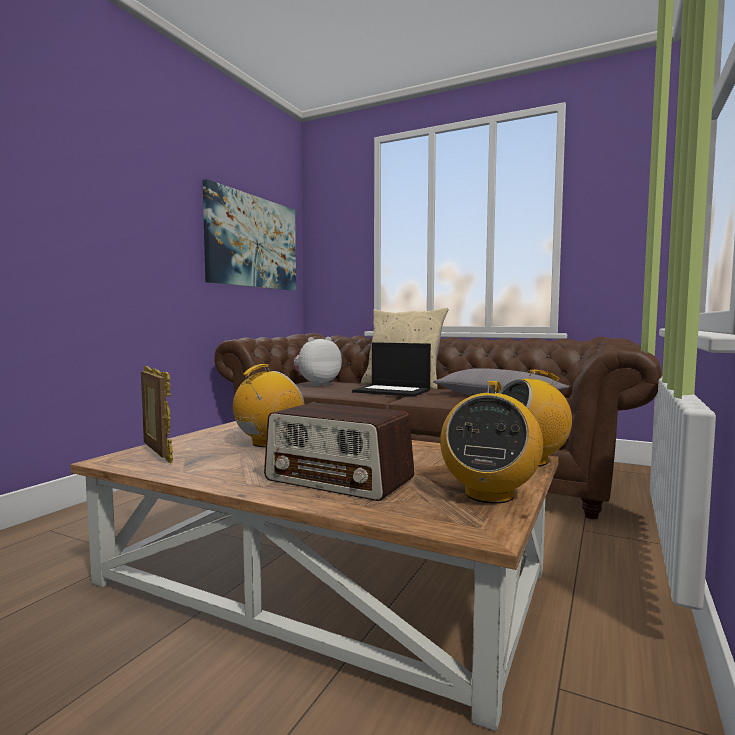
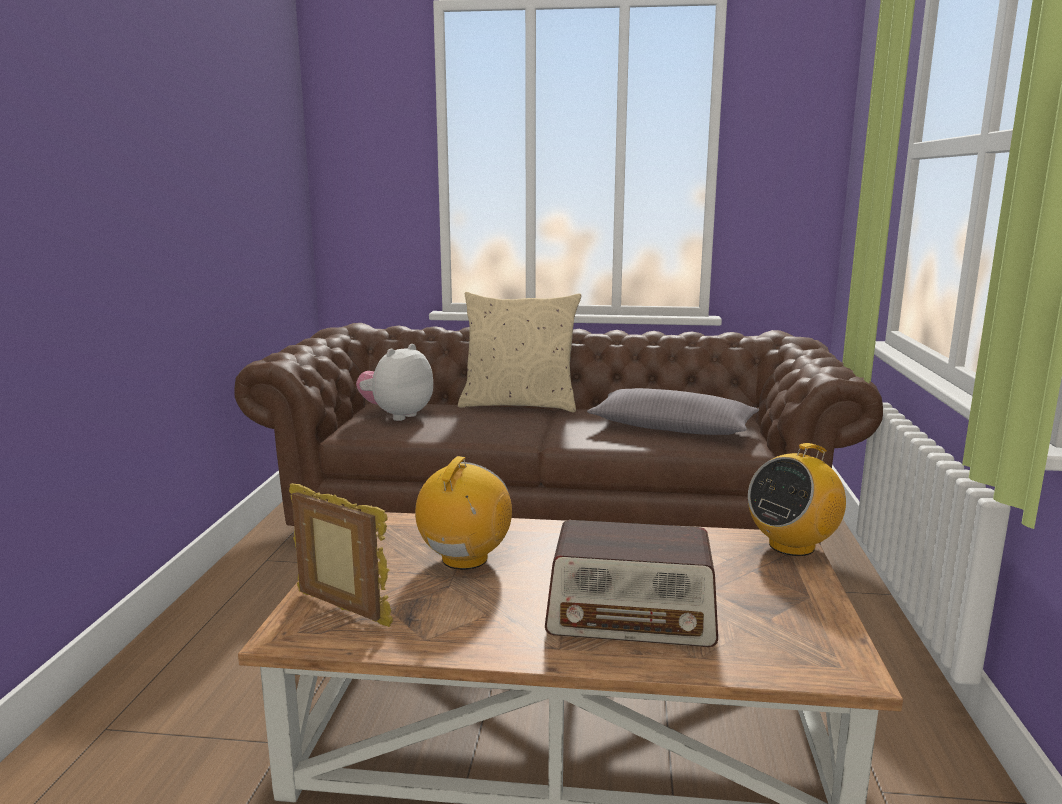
camera: 20 degrees left, 10 degrees up
picture [202,179,296,291] -> none
laptop [352,342,431,397] -> none
radio [440,381,543,504] -> none

